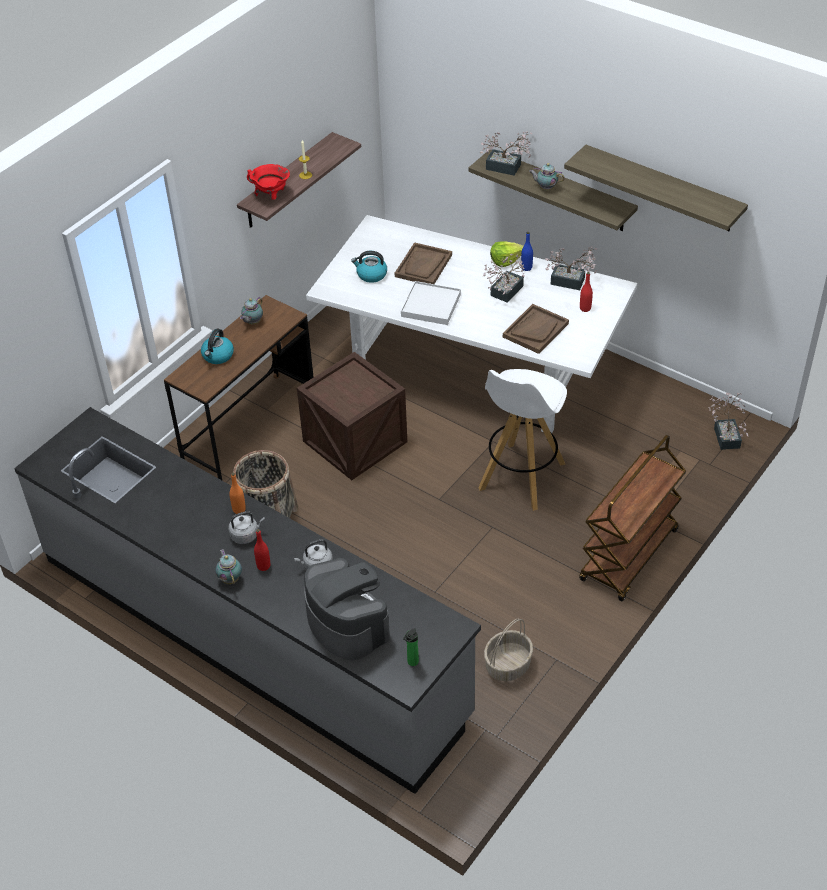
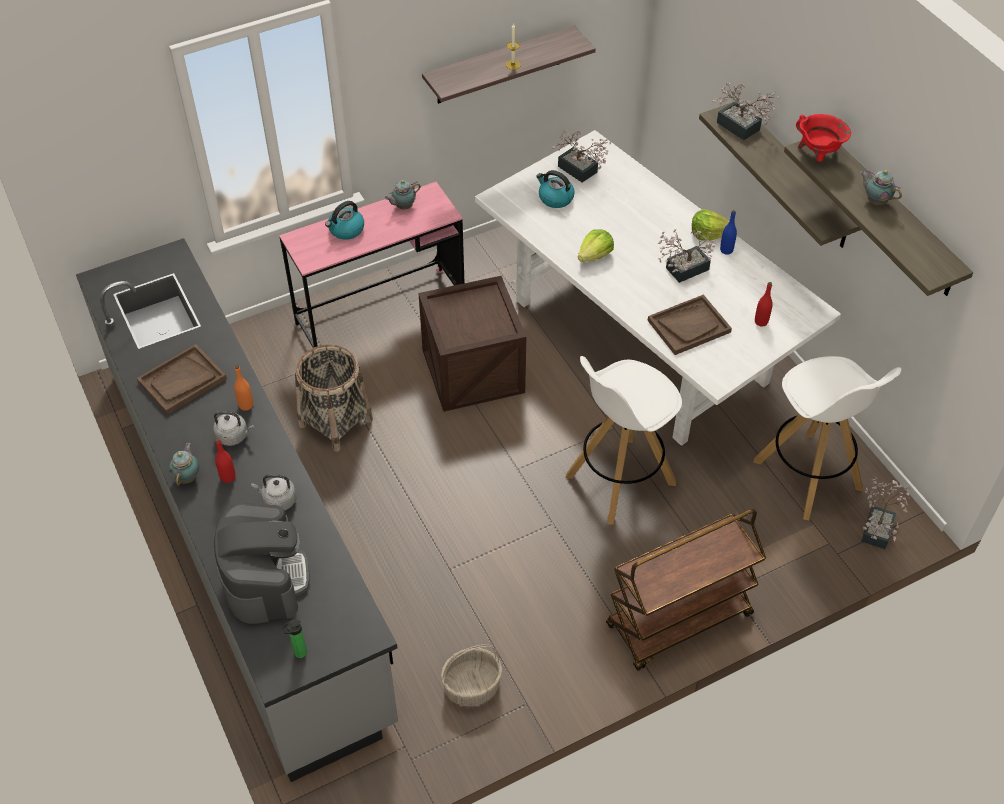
camera: 25 degrees right, 5 degrees up
brown desk [164,295,313,480] -> pink desk [279,182,465,348]
red cooking pot [247,164,290,200] -> red cooking pot moved to [796,114,851,162]
brown tray [395,242,452,284] -> brown tray moved to [137,344,227,415]
white tray [401,281,461,325] -> lettuce [578,229,614,262]
teapot [529,163,565,191] -> teapot moved to [860,170,902,205]
potted plant [545,246,597,290] -> potted plant moved to [552,130,611,183]
none -> white stool [754,356,902,520]

